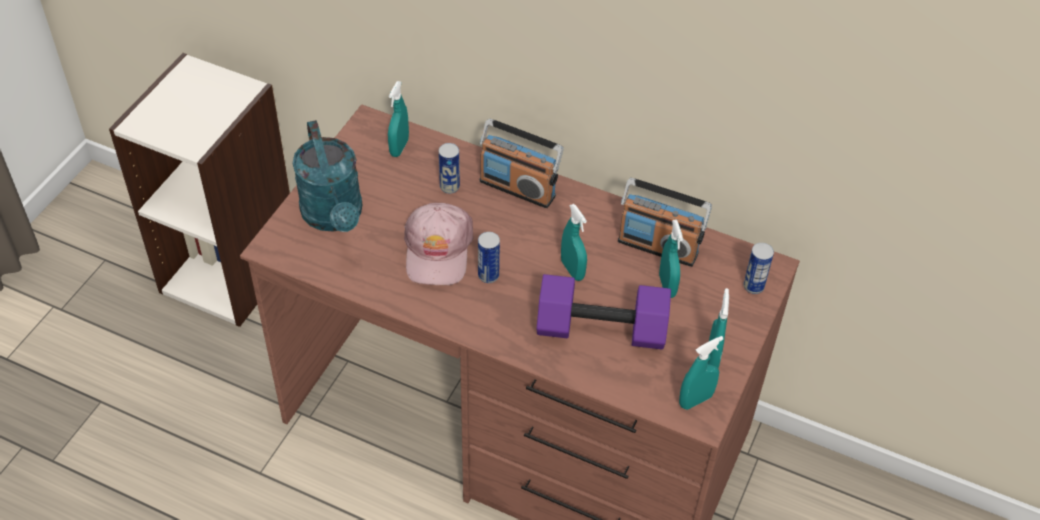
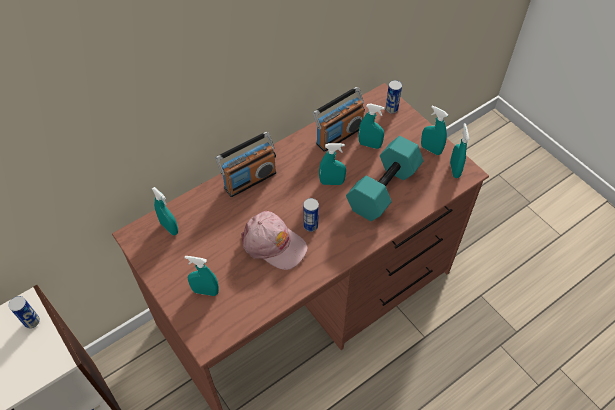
camera: 60 degrees left, 5 degrees up
turquoise watering can [292,120,362,232] -> turquoise spray bottle [185,256,219,296]
can [439,143,460,194] -> can moved to [8,296,40,328]
purple dumbbell [537,274,671,349] -> turquoise dumbbell [346,136,424,221]

